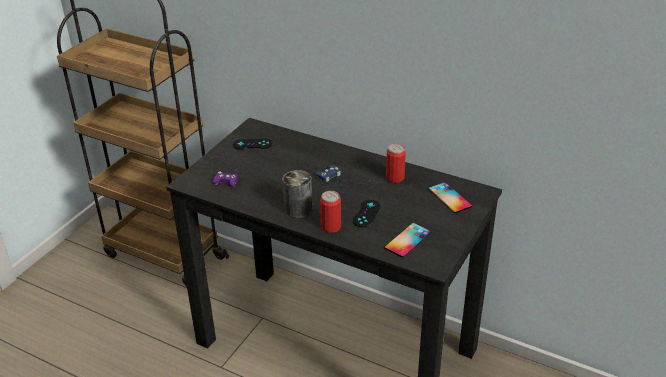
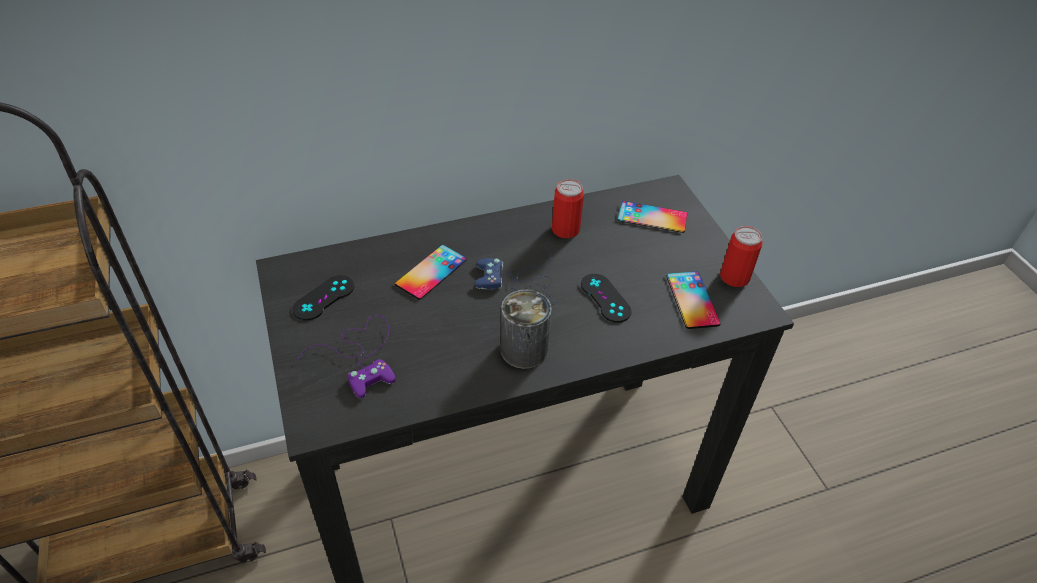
camera: 50 degrees left, 10 degrees up
can [320,191,341,233] -> can moved to [720,226,763,287]
none -> phone [395,245,466,300]

